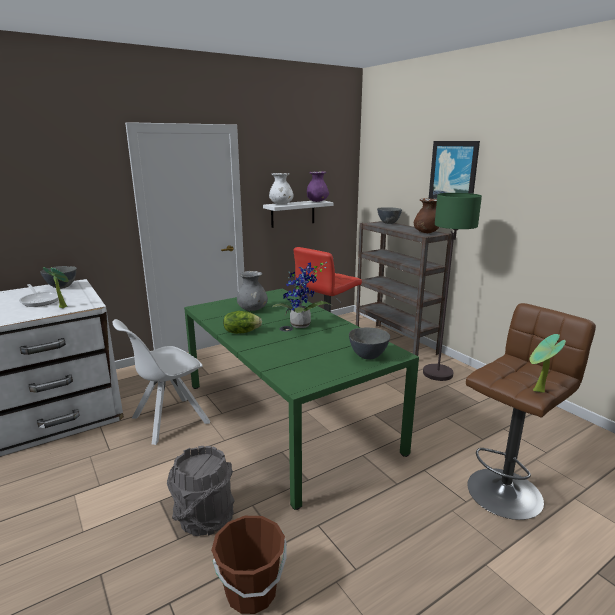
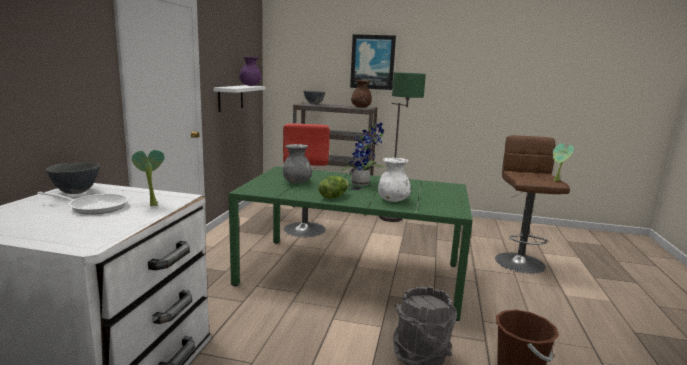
camera: 45 degrees left, 5 degrees down
white chair [113,319,210,445] -> none
white vase [269,173,294,205] -> white vase moved to [378,157,411,202]
grey bowl [349,328,390,360] -> none

